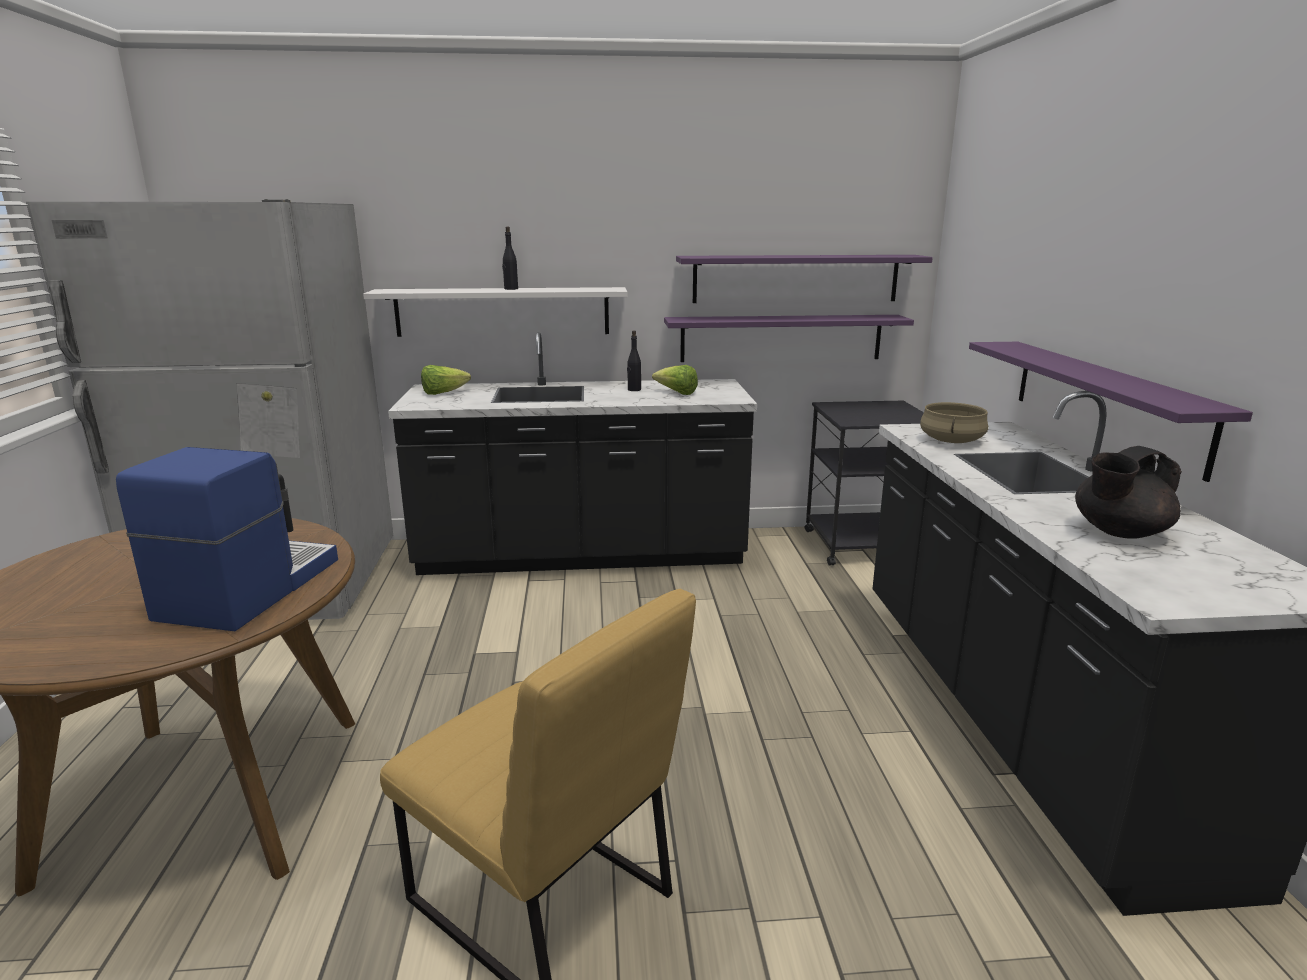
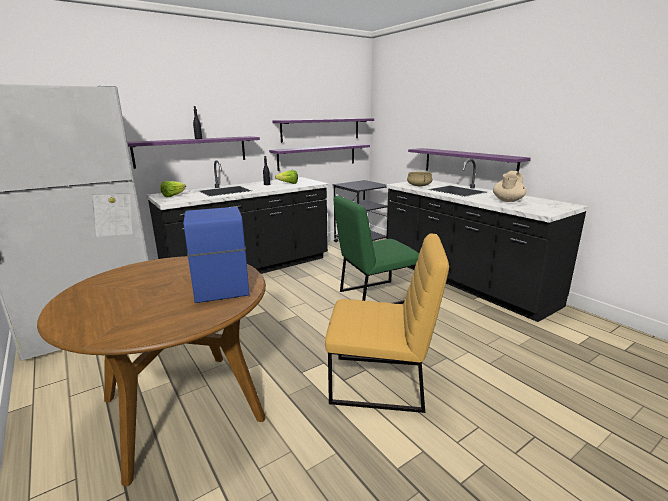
camera: 30 degrees left, 0 degrees up
white shelf [363,287,628,337] -> purple shelf [127,136,260,169]
black teapot [1075,446,1182,539] -> beige teapot [493,171,526,202]
none -> green chair [333,196,419,304]

